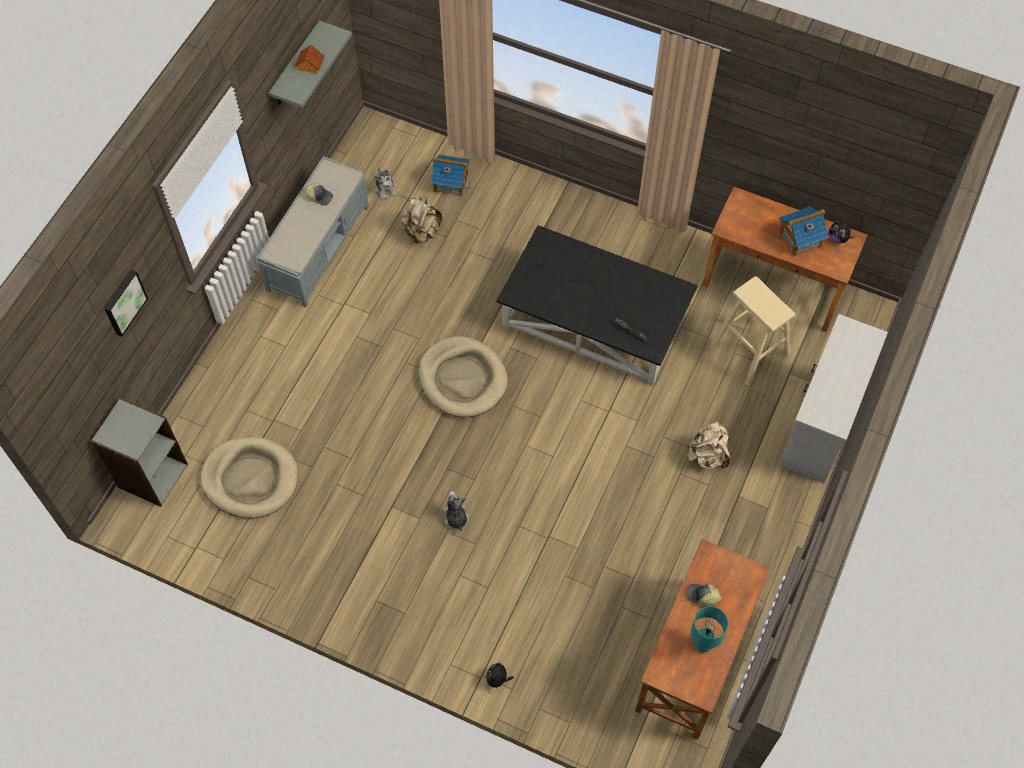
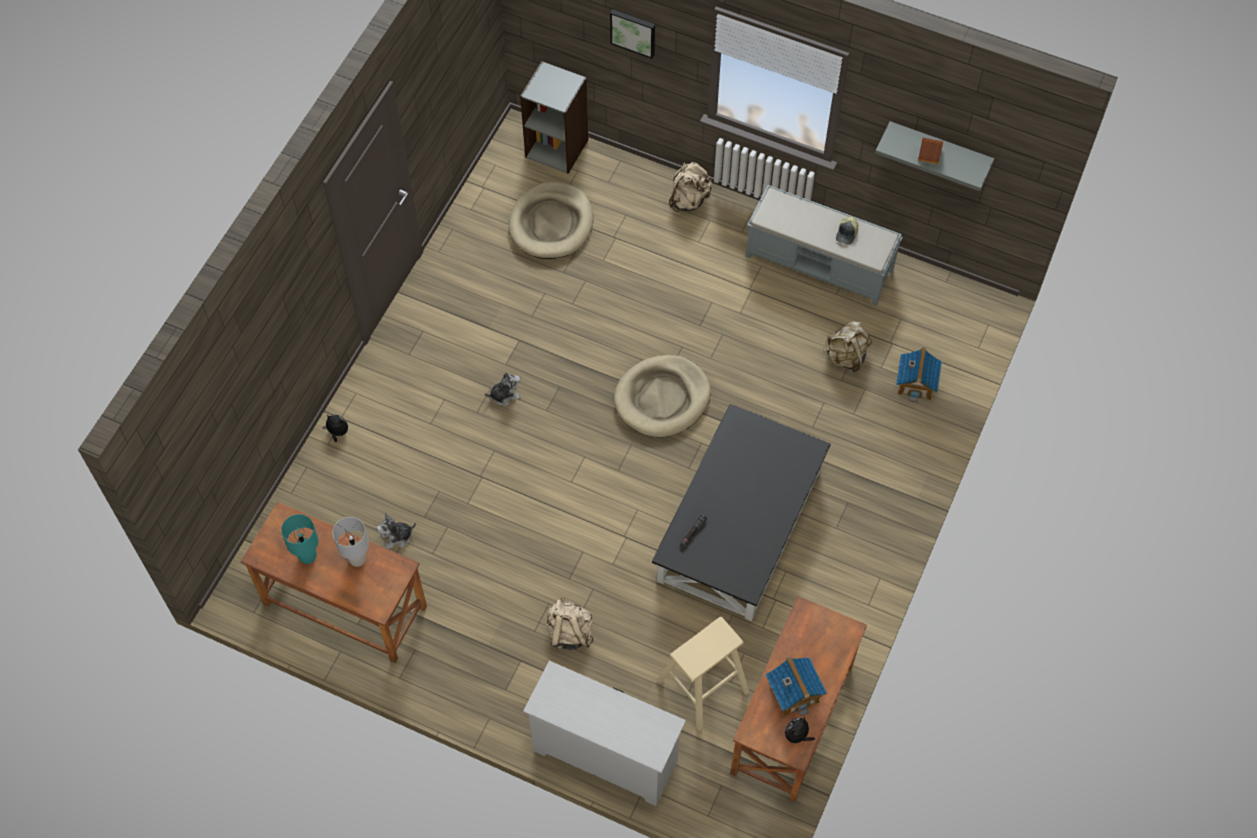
camera: 90 degrees right, 0 degrees up
plush toy [374,167,397,200] -> plush toy moved to [376,512,416,549]
cap [687,584,721,607] -> grey table lamp [332,517,369,567]
none -> beige backpack [669,162,712,212]

